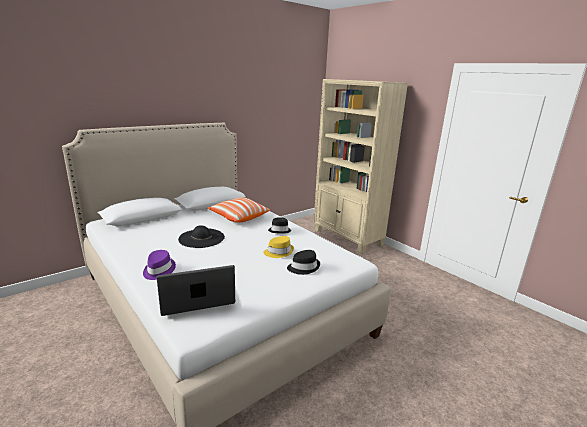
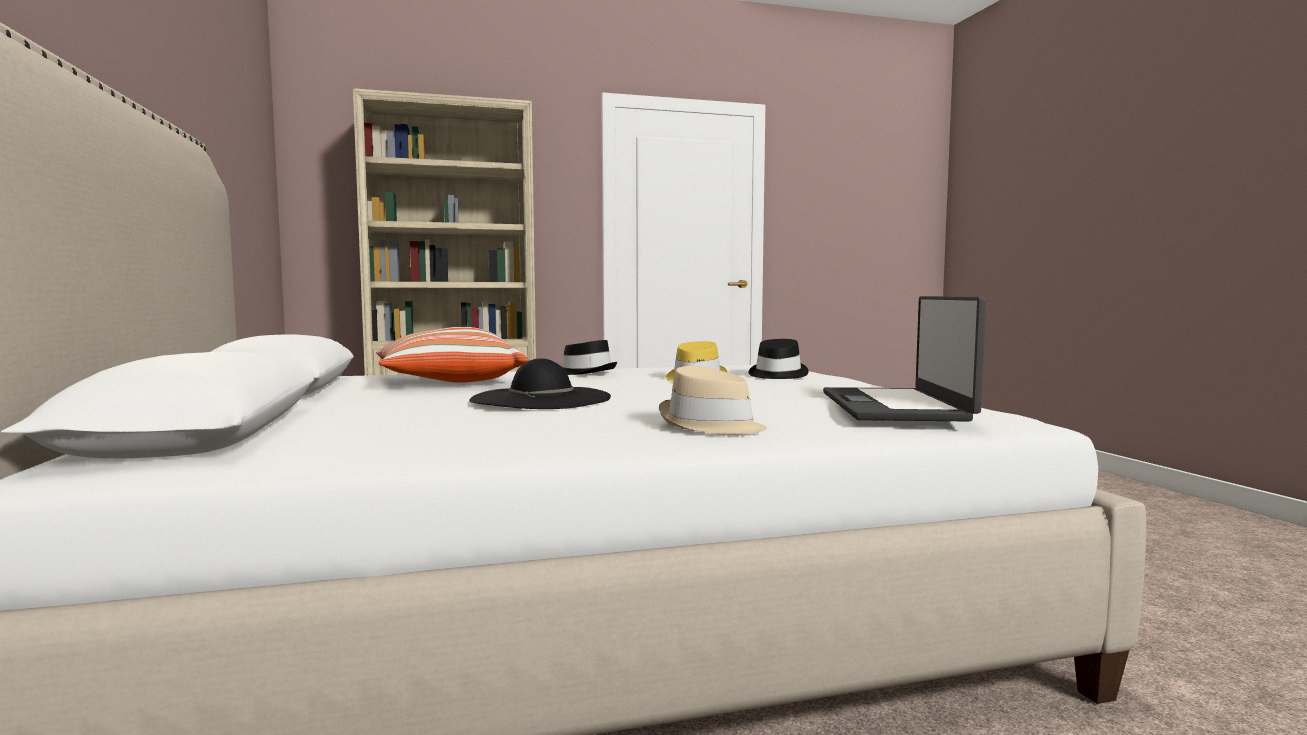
camera: 65 degrees left, 15 degrees down
purple hat [143,250,176,280] -> beige hat [659,366,767,434]

